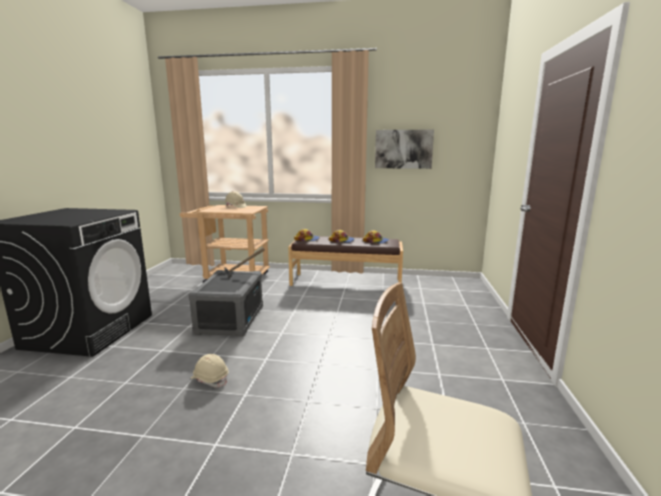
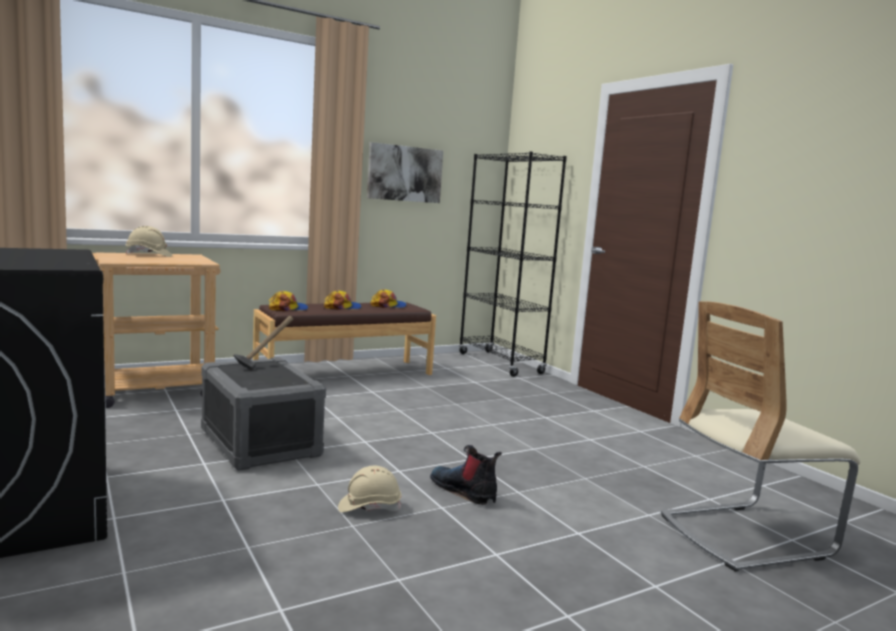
camera: 40 degrees left, 5 degrees down
none -> boot [430,445,502,505]
none -> black bookcase [459,152,567,377]

